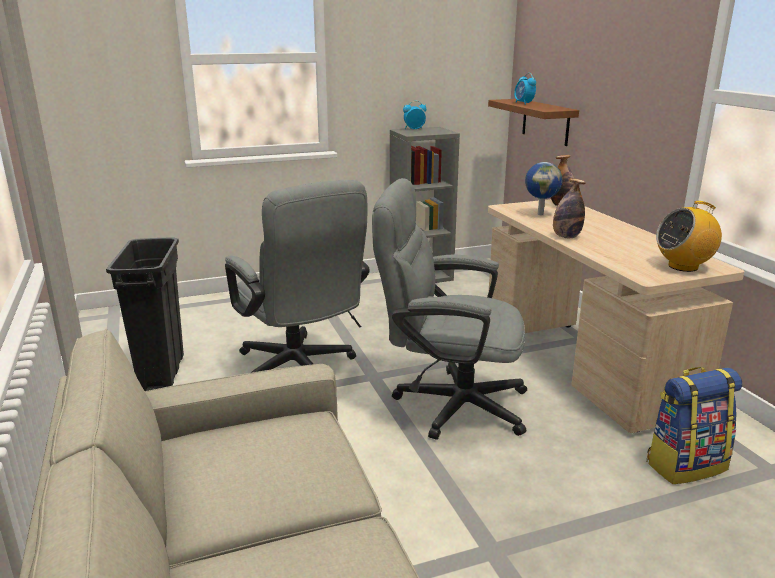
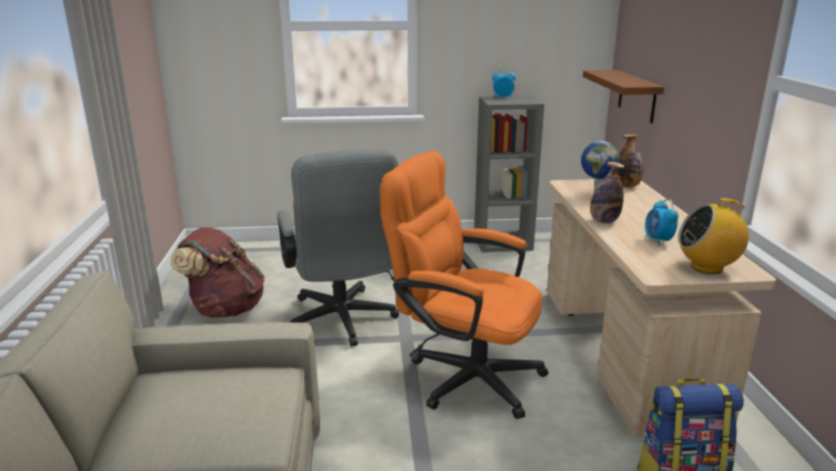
camera: 15 degrees right, 0 degrees up
black trash can [106,238,184,391] -> brown backpack [170,227,265,318]
grey office chair [372,178,527,440] -> orange office chair [380,151,549,419]
alarm clock [514,73,536,105] -> alarm clock moved to [645,199,678,246]

